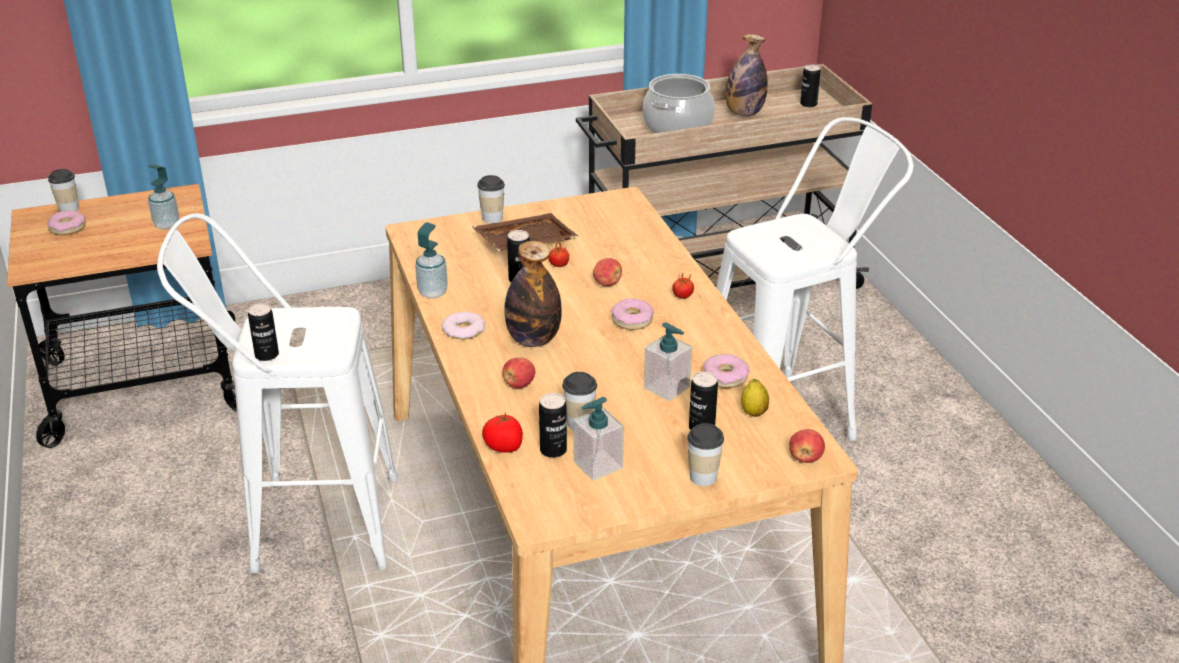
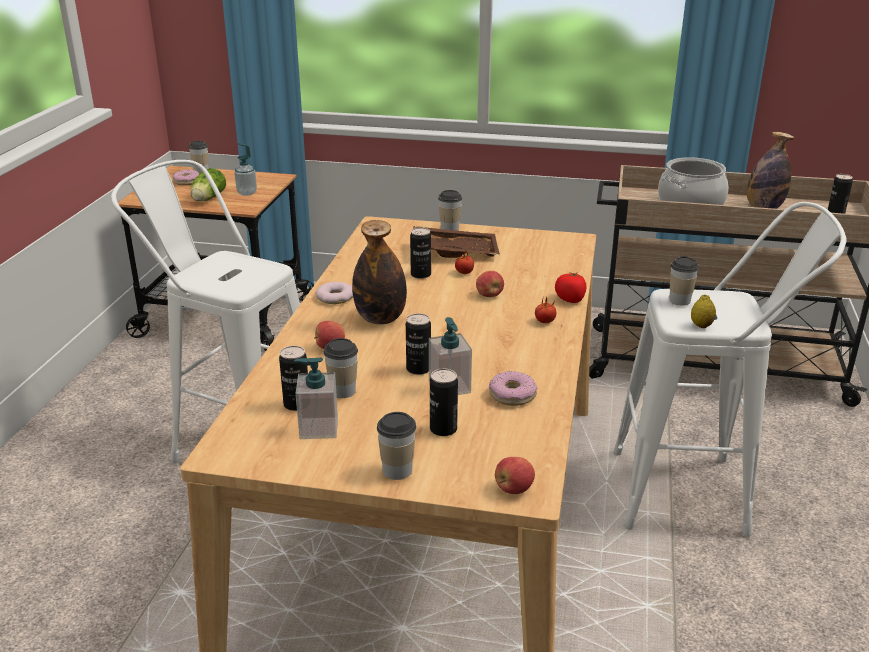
camera: 30 degrees right, 5 degrees down
can [248,303,279,361] -> can moved to [406,313,431,375]
soap dispenser [415,222,448,298] -> none
tomato [482,412,523,453] -> tomato moved to [555,272,586,303]
donut [611,298,654,330] -> none
lemon [741,379,769,417] -> lemon moved to [691,295,716,328]
none -> lettuce [191,168,226,201]
none -> cup [669,256,699,305]

